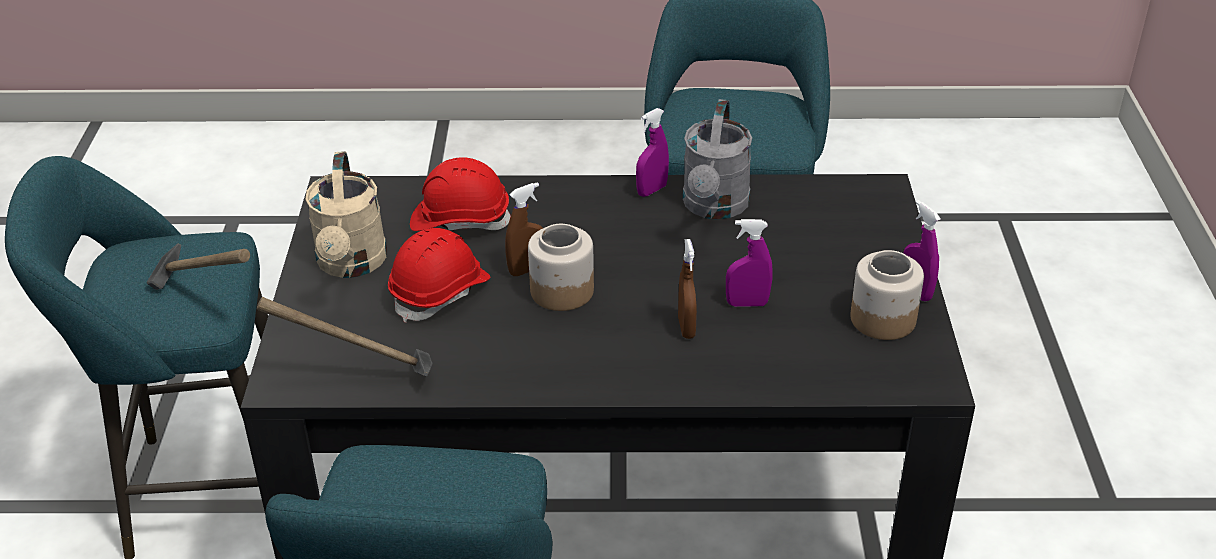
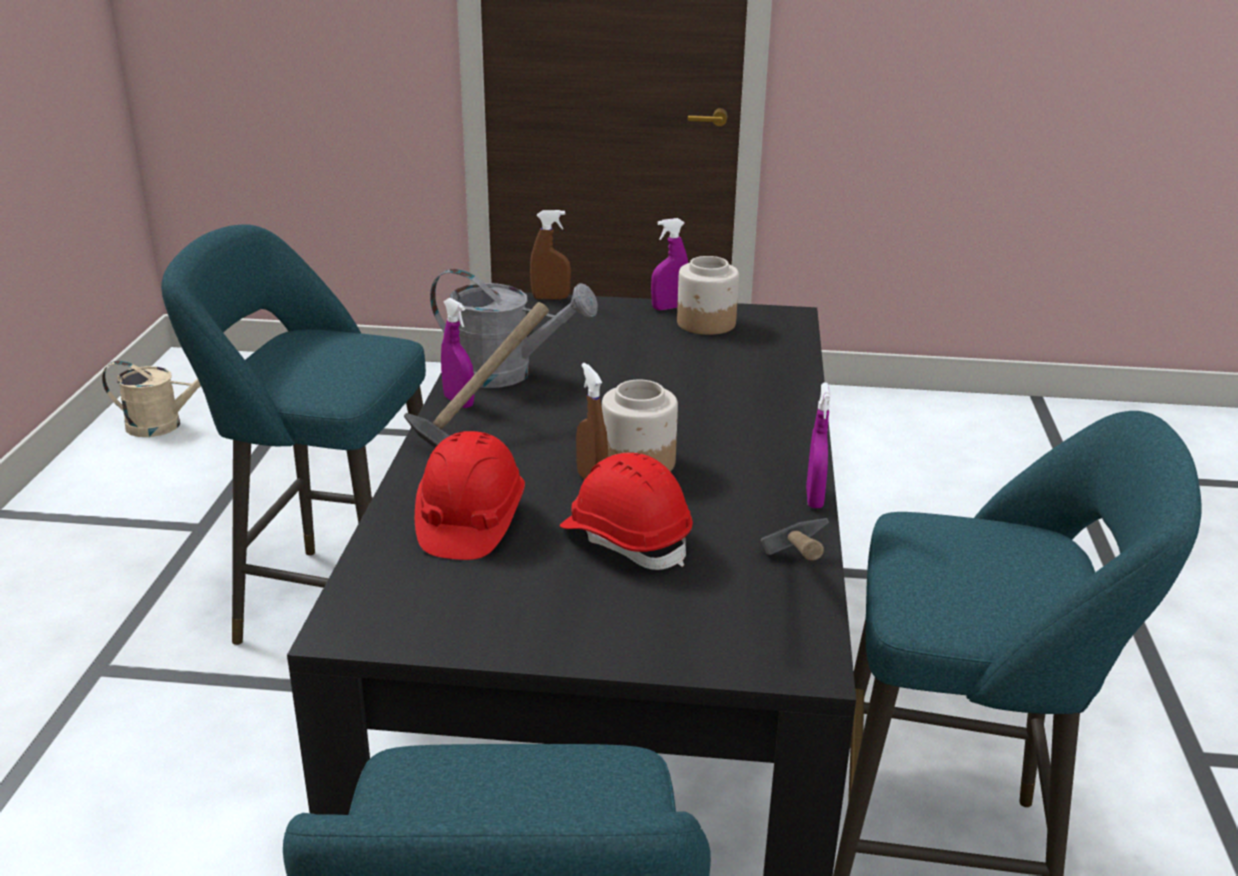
camera: 85 degrees left, 10 degrees down
hammer [147,243,250,290] -> hammer moved to [404,302,549,448]
beige watering can [305,151,387,278] -> beige watering can moved to [102,361,201,437]
brown spray bottle [678,239,697,339] -> brown spray bottle moved to [530,210,571,300]
purple spray bottle [726,219,772,307] -> purple spray bottle moved to [806,383,831,508]

